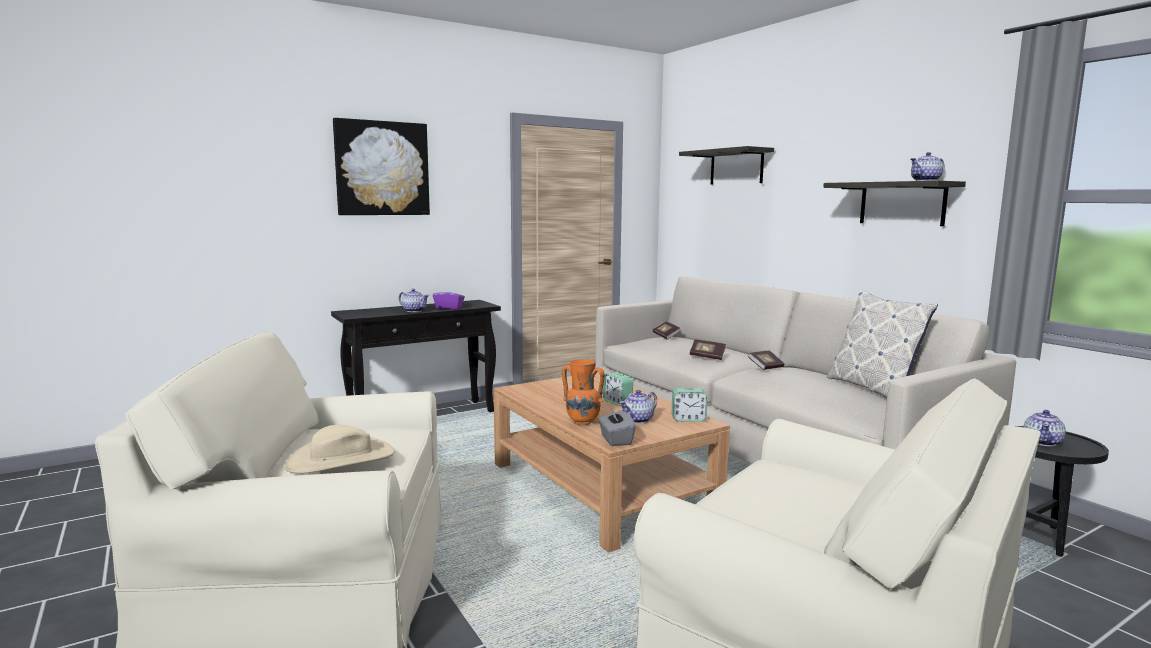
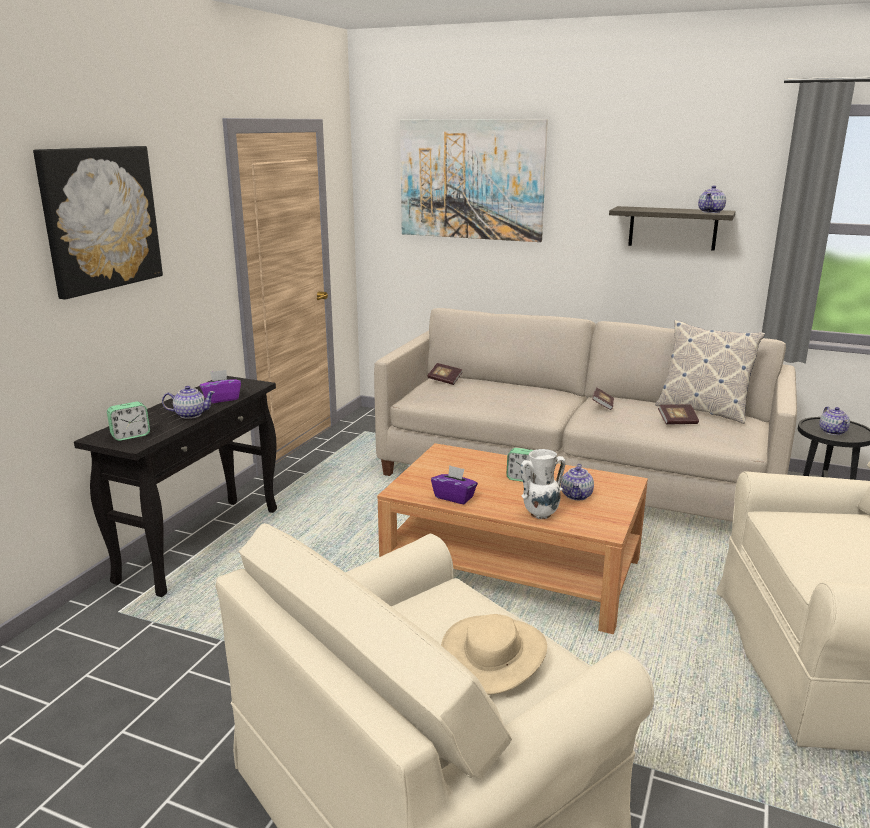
camera: 35 degrees left, 10 degrees up
orange vase [562,359,605,425] -> white vase [521,449,565,519]
grey tissue box [598,407,636,446] -> none
alarm clock [672,388,707,422] -> alarm clock moved to [107,402,150,441]
shelf [679,146,774,184] -> picture [400,119,548,242]
book [690,339,726,360] -> book moved to [658,404,699,424]
none -> purple tissue box [431,465,478,504]

